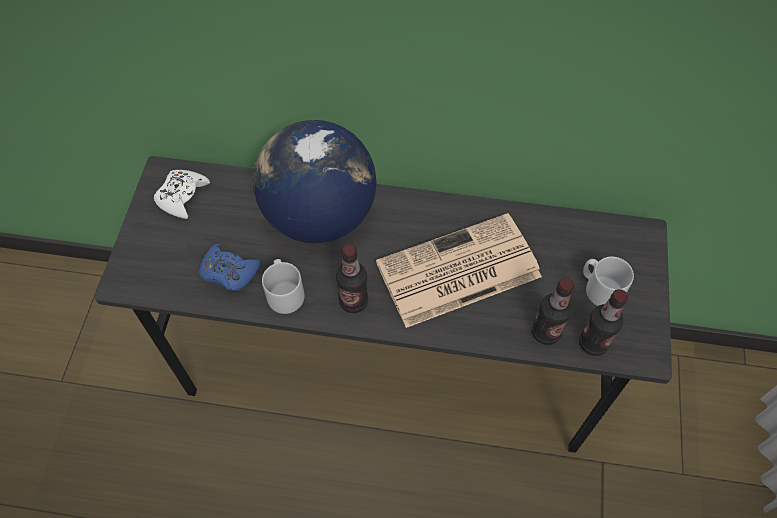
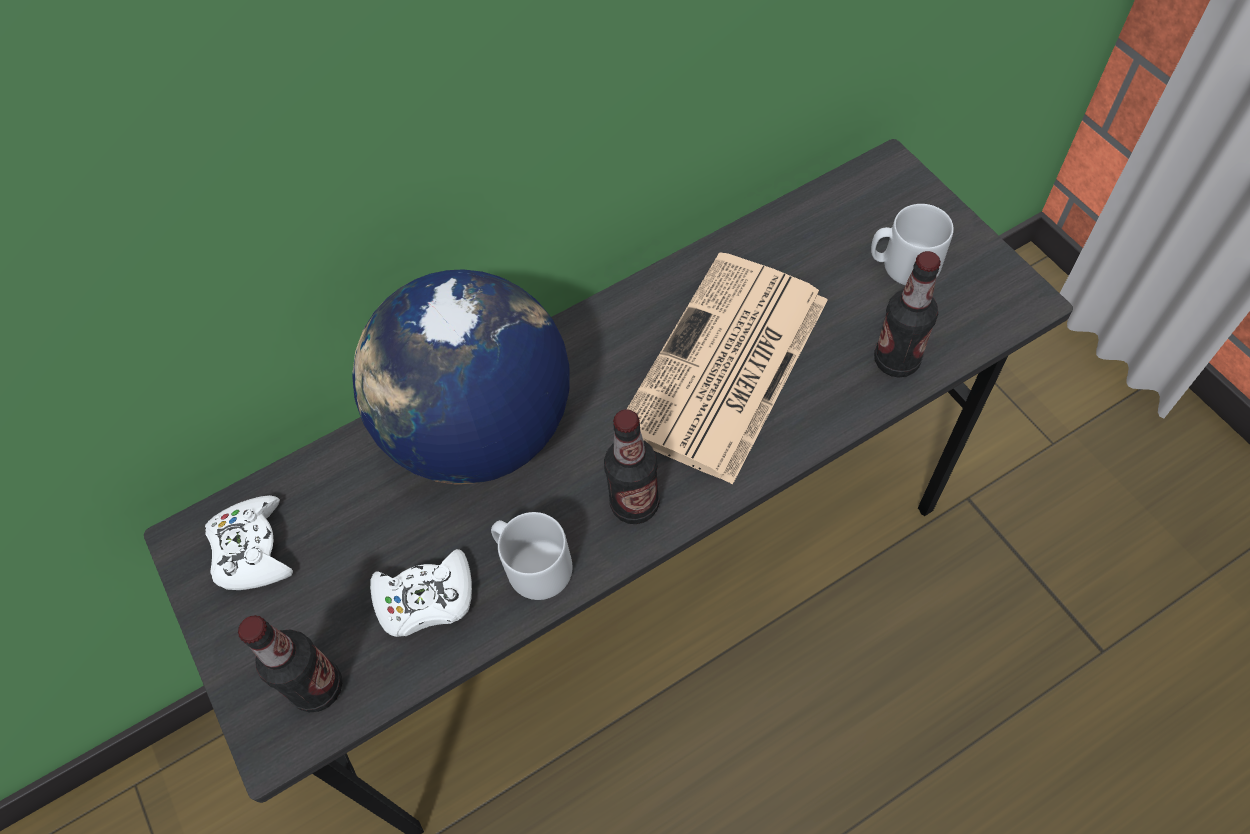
camera: 35 degrees left, 0 degrees up
blue game controller [199,243,261,291] -> white game controller [370,549,472,637]
bottle [579,289,628,356] -> bottle moved to [238,615,342,712]

